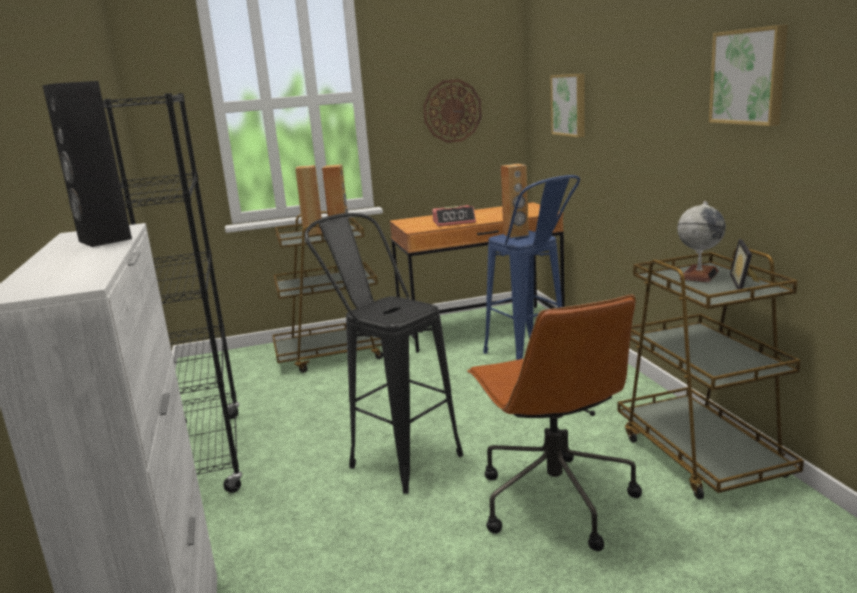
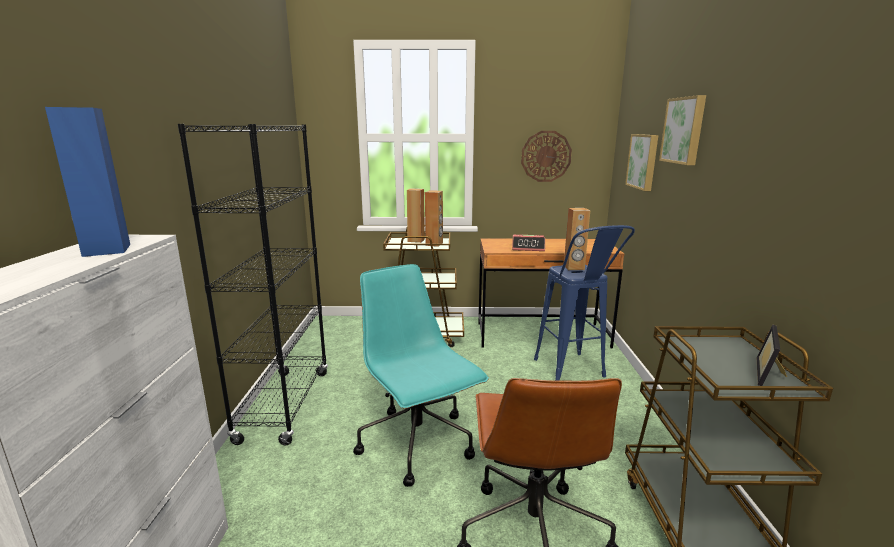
camera: 15 degrees right, 0 degrees up
black speaker [42,81,132,247] -> blue speaker [45,107,130,257]
black stool [305,213,463,494] -> turquoise office chair [353,264,489,487]
globe [677,201,726,283] -> none
picture [709,25,788,126] -> picture moved to [659,95,706,165]

